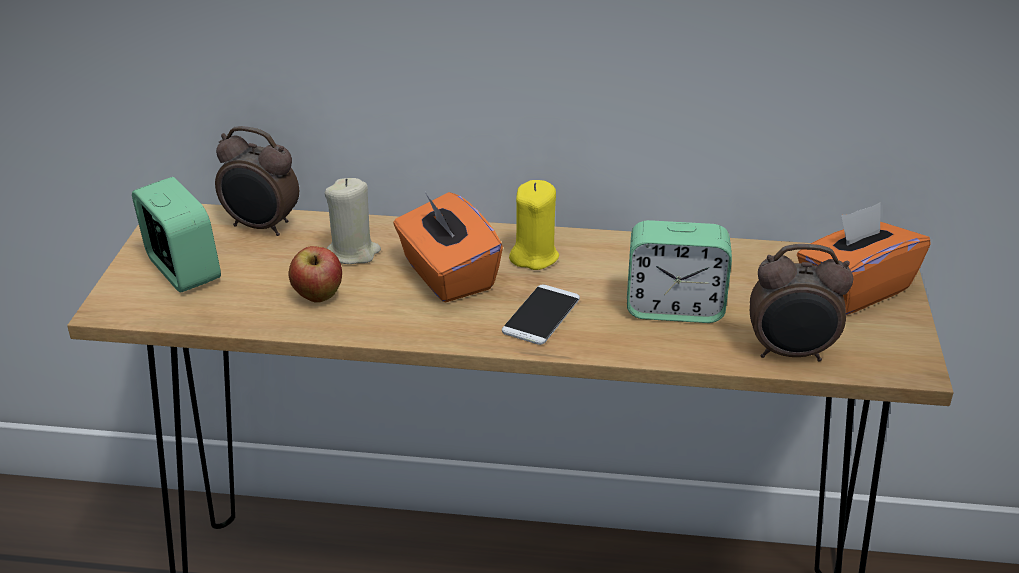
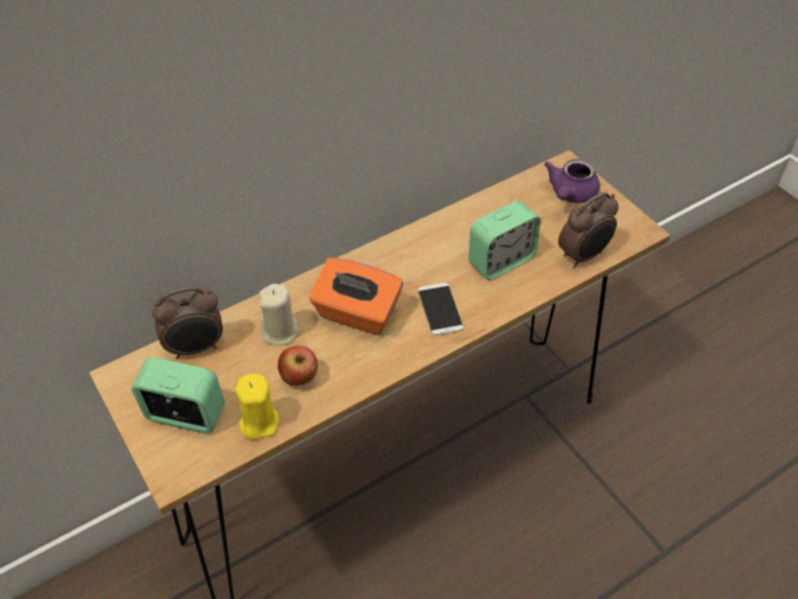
camera: 40 degrees left, 15 degrees up
yellow candle [509,180,559,270] -> yellow candle moved to [236,373,279,440]
orange tissue box [797,203,931,315] -> purple teapot [544,159,600,203]

